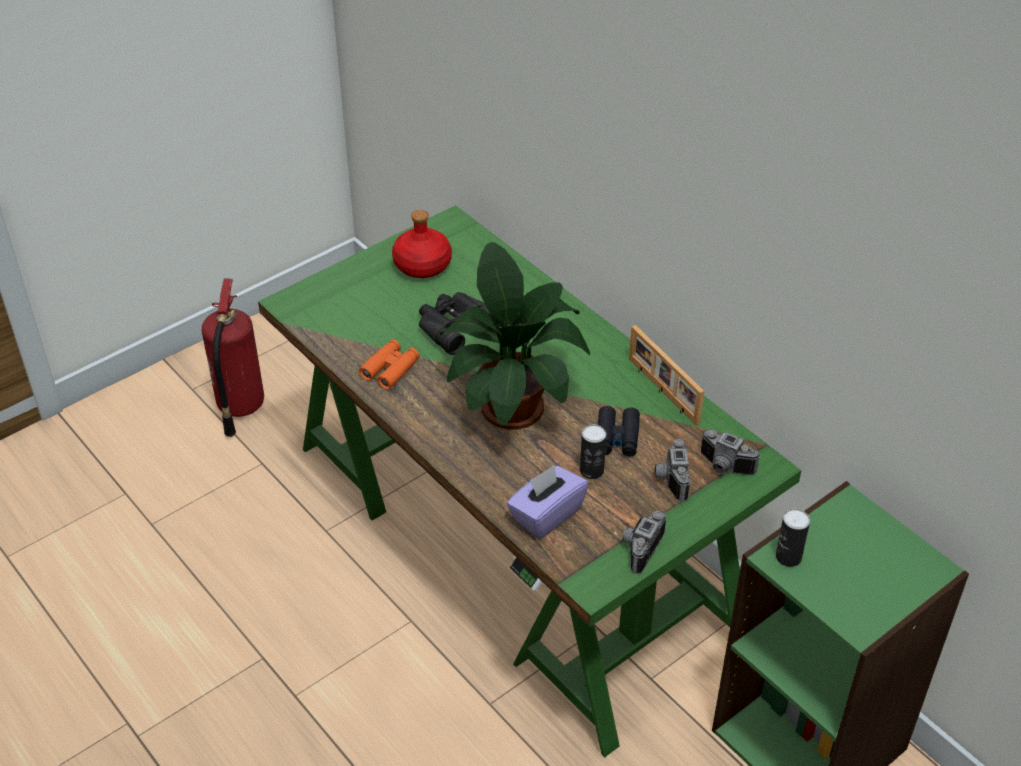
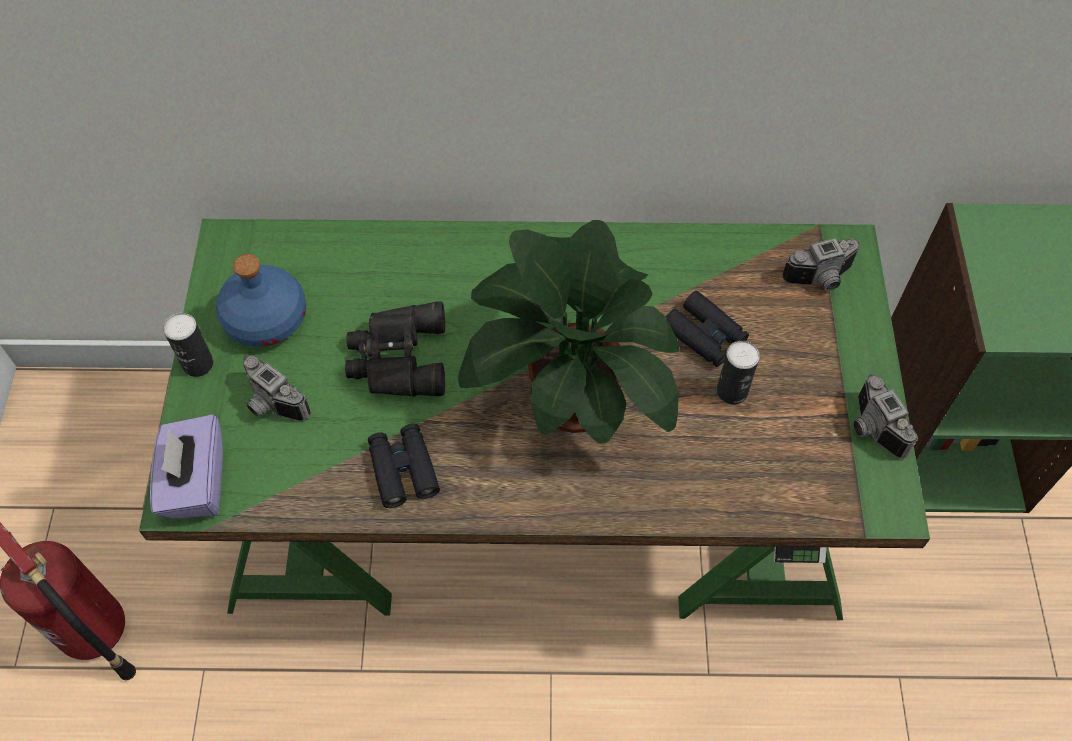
camera: 50 degrees left, 15 degrees up
orange binoculars [359,340,420,389] -> black binoculars [368,424,440,508]
red bottle [392,210,452,278] -> blue bottle [216,254,306,347]
purple tissue box [507,465,589,539] -> purple tissue box moved to [150,414,223,519]
picture frame [629,325,704,426] -> none
camera [655,438,690,502] -> camera moved to [243,355,311,421]
can [776,509,810,567] -> can moved to [163,313,214,377]

